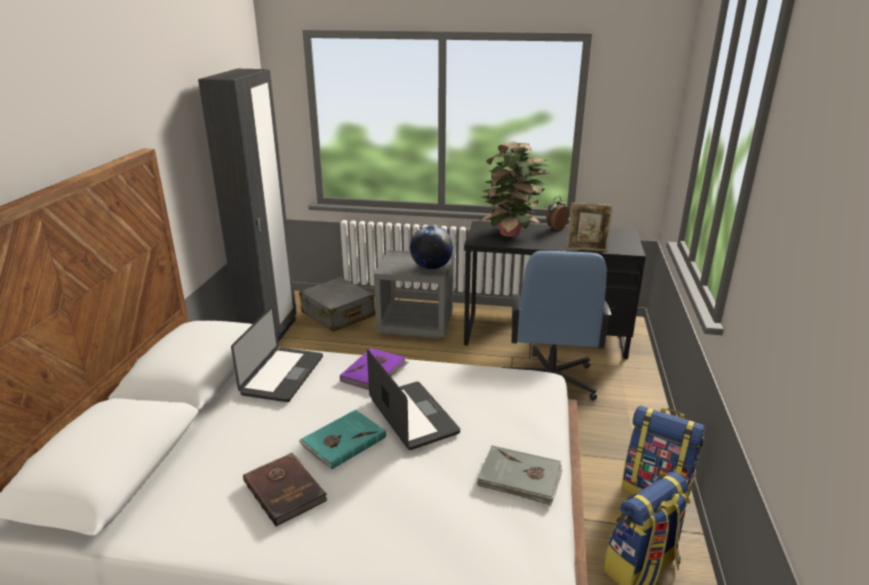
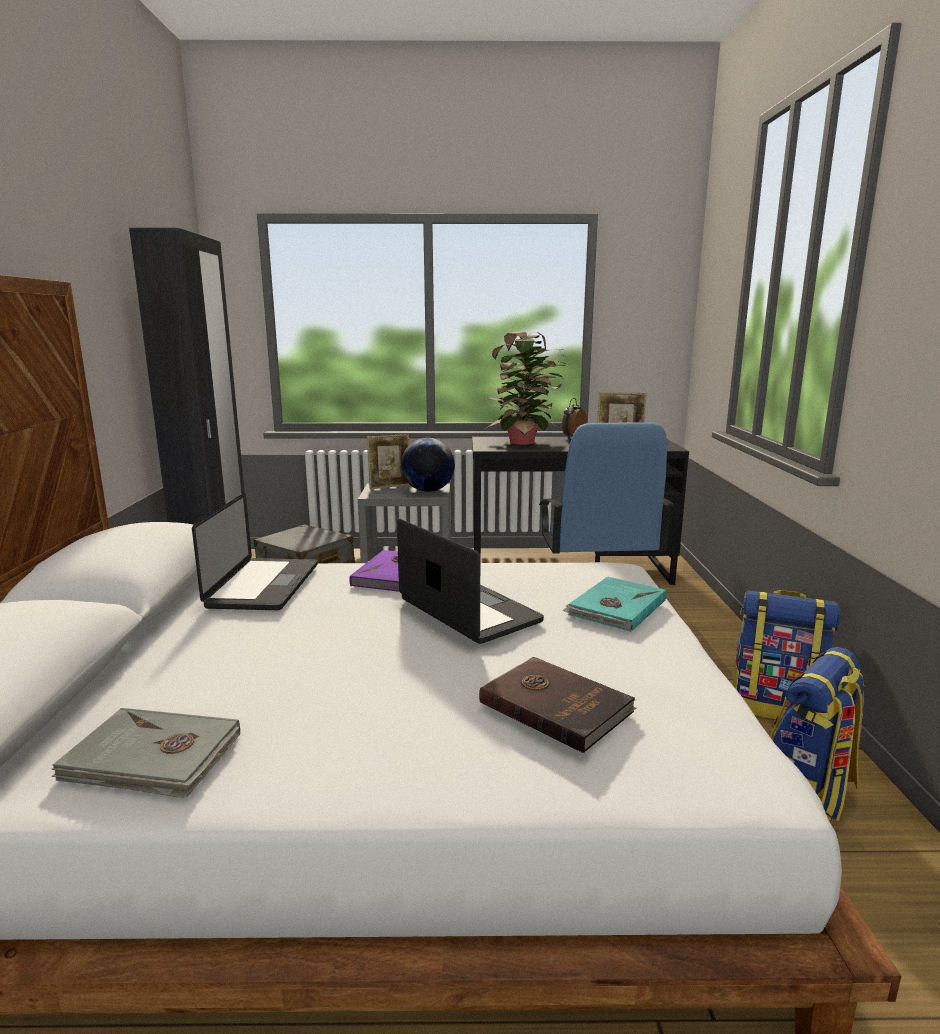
camera: 10 degrees left, 10 degrees down
brown book [243,452,327,526] -> brown book moved to [479,657,636,753]
turquoise book [299,410,386,470] -> turquoise book moved to [563,576,667,632]
grey book [476,445,562,505] -> grey book moved to [52,708,240,798]
none -> picture frame [367,434,410,489]

